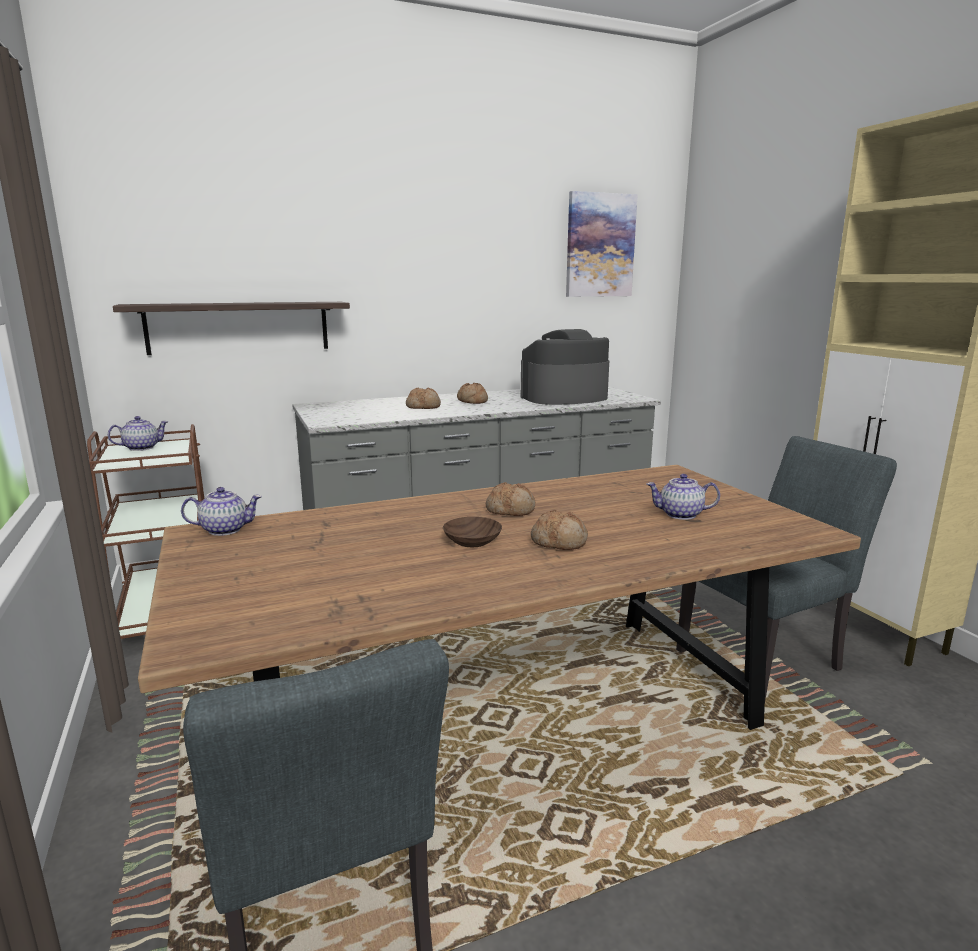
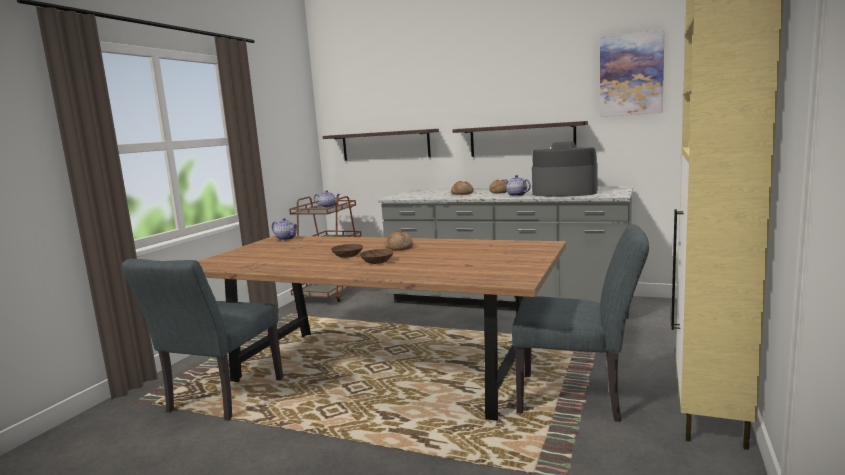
camera: 45 degrees right, 5 degrees down
bread [531,510,588,550] -> brown bowl [360,249,394,264]
teapot [646,474,720,520] -> teapot moved to [504,175,531,196]
none -> shelf [453,121,588,157]

